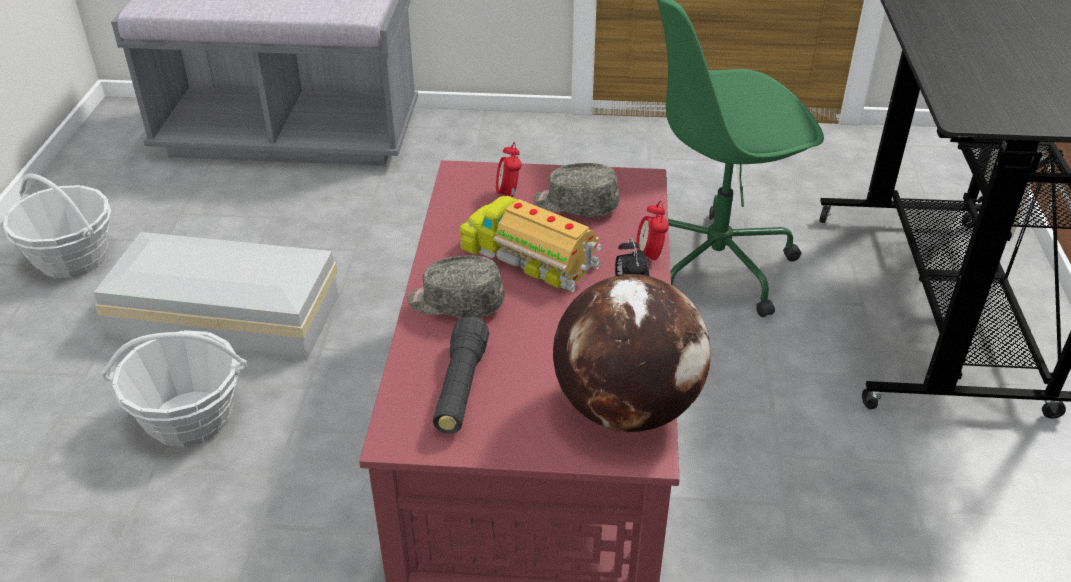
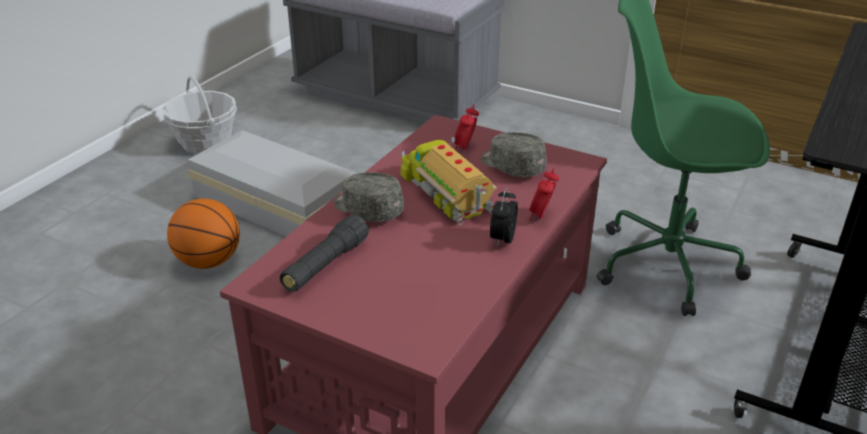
camera: 25 degrees right, 5 degrees down
basket [101,330,247,447] -> basketball [167,199,240,269]
globe [553,274,711,432] -> none

